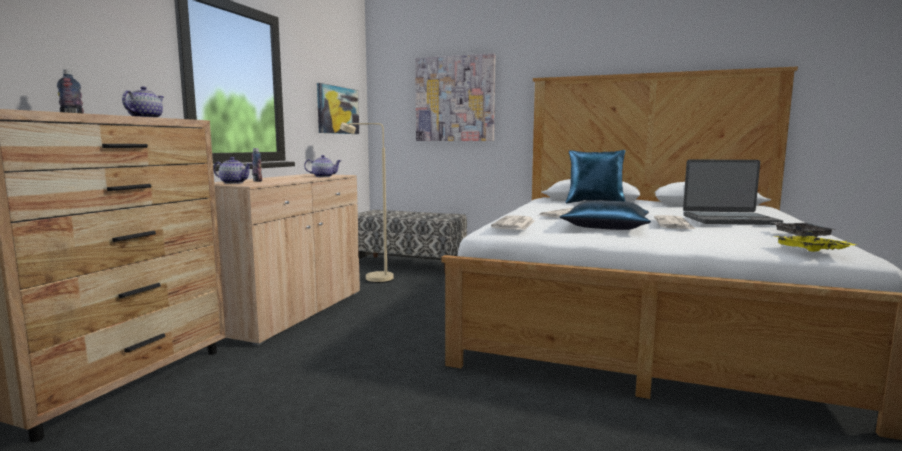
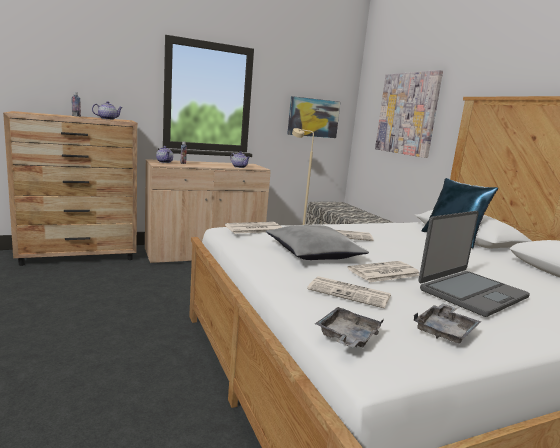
camera: 45 degrees right, 5 degrees up
blue pillow [559,200,651,230] -> grey pillow [266,225,369,260]
laptop [683,160,783,225] -> laptop turned 90 degrees counterclockwise [419,211,530,317]
yellow tray [774,231,857,252] -> grey tray [315,307,384,348]
none -> newspaper [307,276,391,308]

